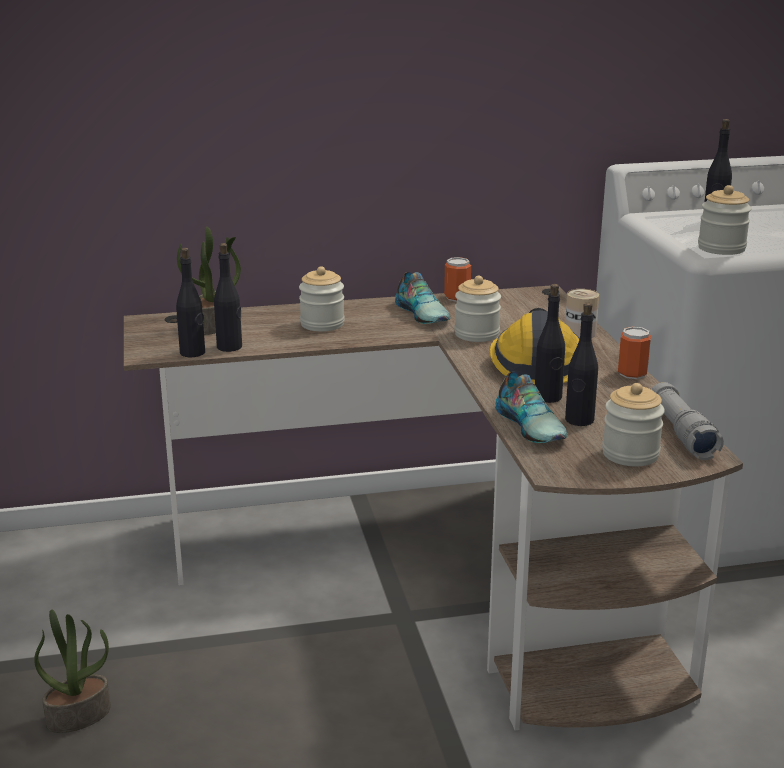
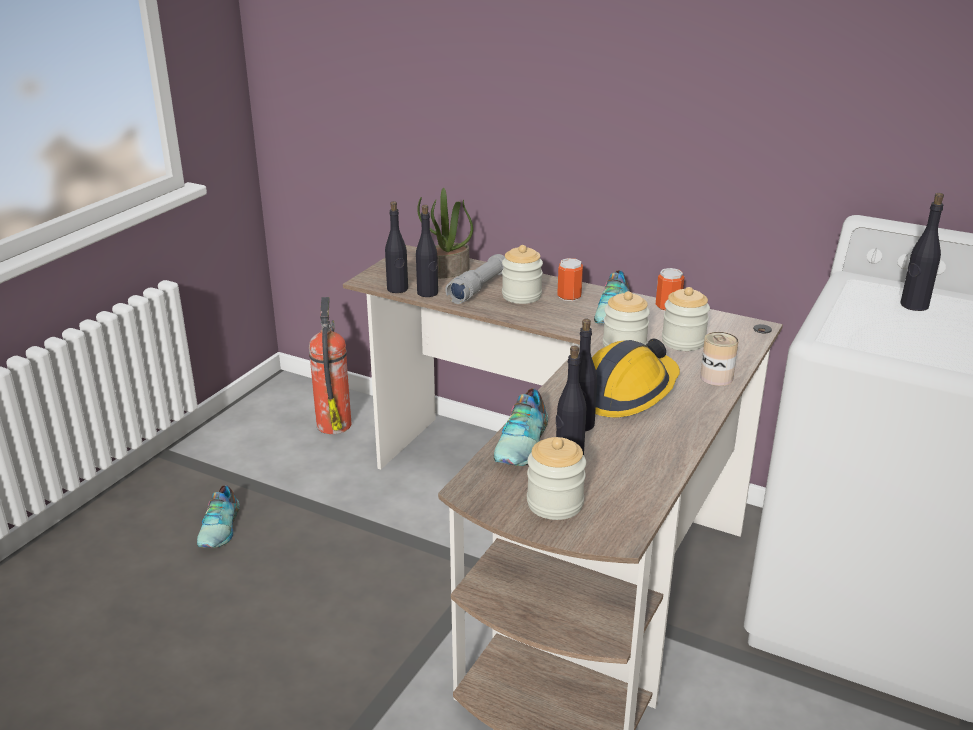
camera: 40 degrees right, 5 degrees up
potted plant [34,609,111,733] -> shoe [197,485,240,548]
can [618,327,651,379] -> can moved to [557,258,583,301]
grey flashlight [651,382,724,460] -> grey flashlight moved to [445,254,505,304]
jar [698,185,752,255] -> jar moved to [662,287,710,351]
none -> fire extinguisher [309,297,352,434]

